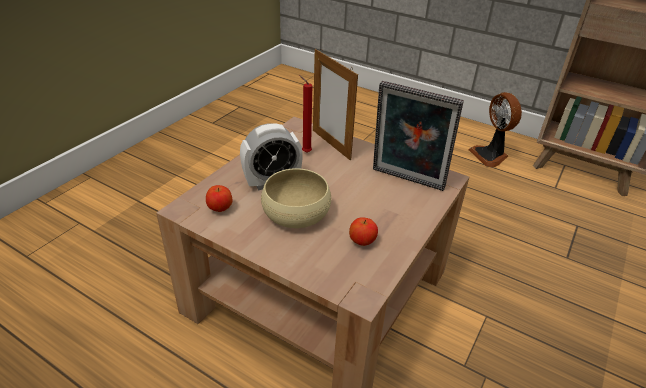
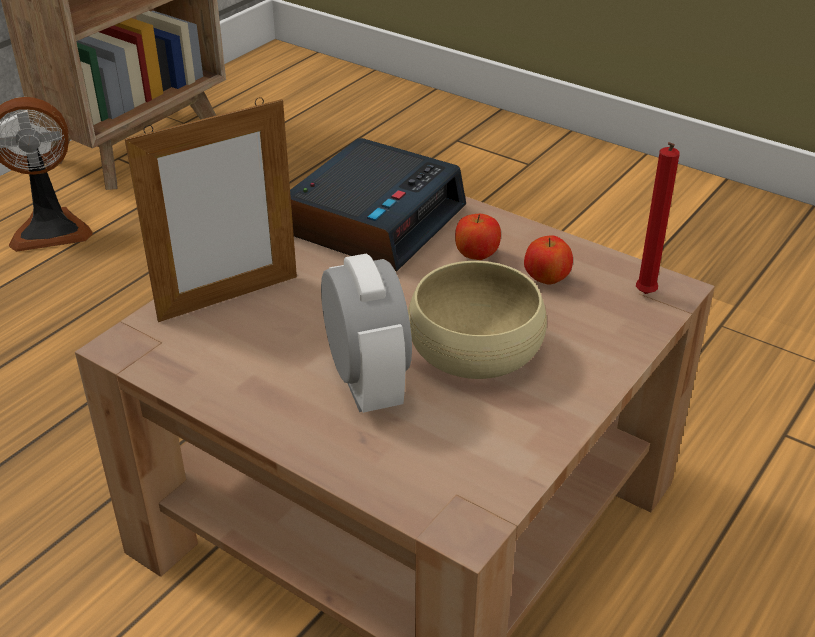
camera: 85 degrees left, 0 degrees up
apple [206,185,232,212] -> apple moved to [455,214,501,260]
red candle [299,75,312,153] -> red candle moved to [636,142,680,294]
picture frame [373,81,464,191] -> alarm clock [290,138,466,271]

